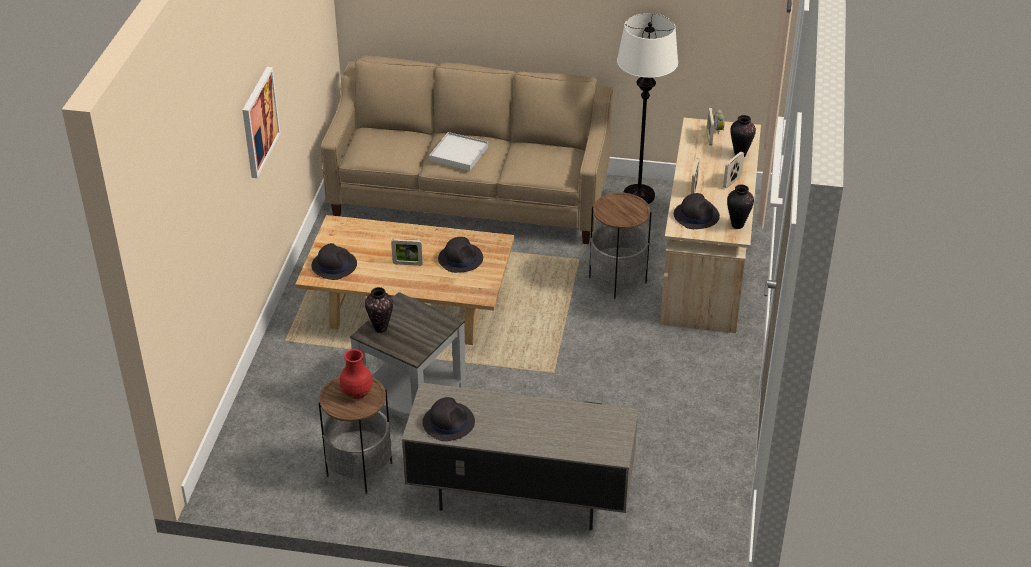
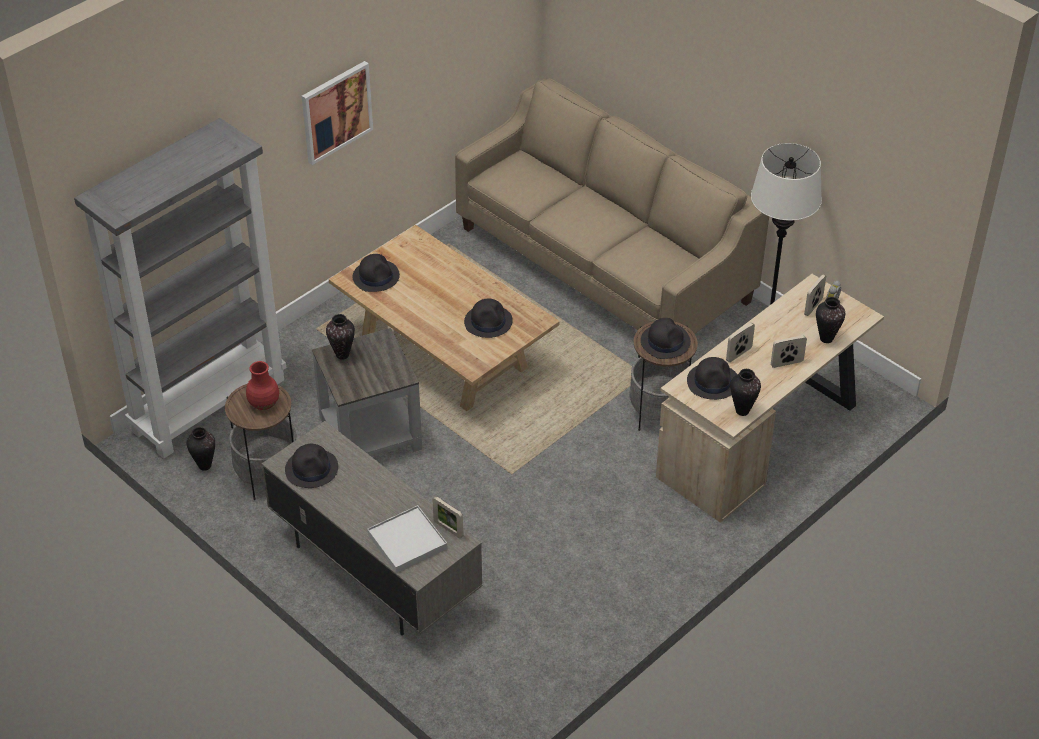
camera: 35 degrees right, 5 degrees up
picture frame [391,239,423,266] -> picture frame moved to [433,496,463,538]
white tray [429,132,488,171] -> white tray moved to [367,505,447,573]
none -> grey bookcase [74,118,286,459]
none -> vase [187,427,215,471]
none -> black hat [641,318,691,359]

